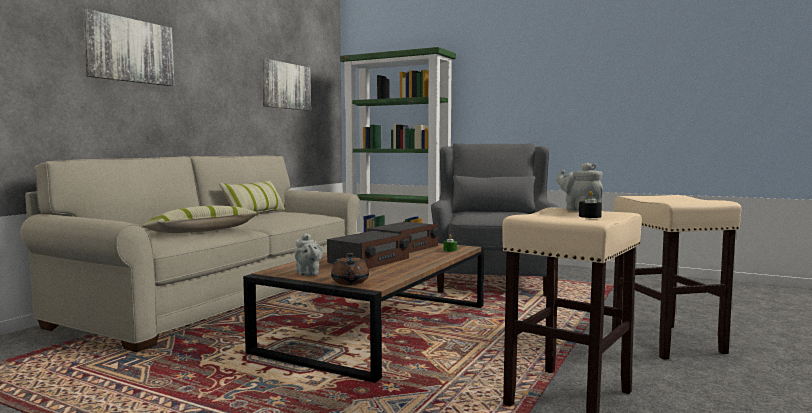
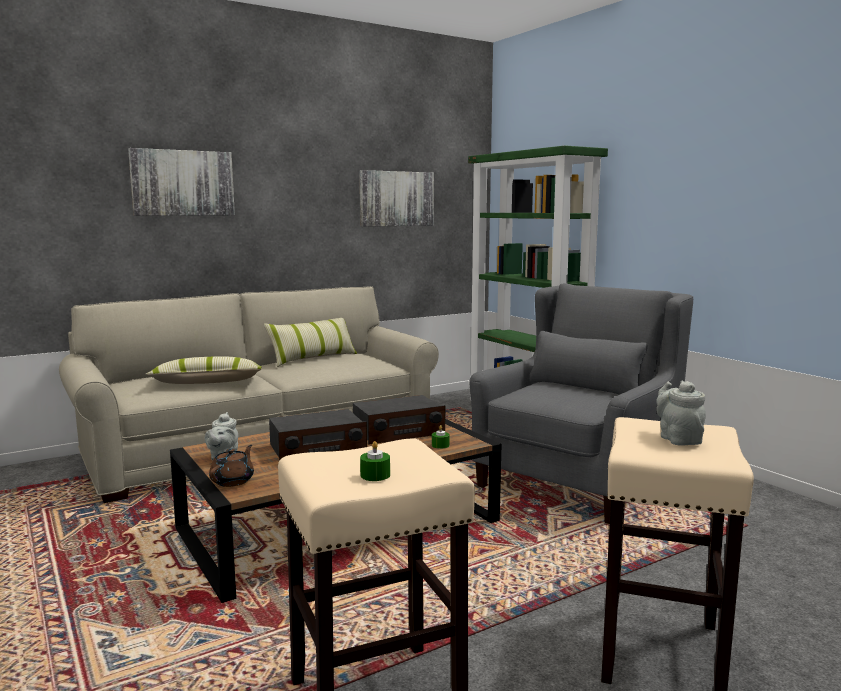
camera: 30 degrees right, 5 degrees up
grey teapot [556,162,603,211] -> grey teapot moved to [656,381,706,446]
black candle [579,191,602,218] -> green candle [360,441,390,481]

